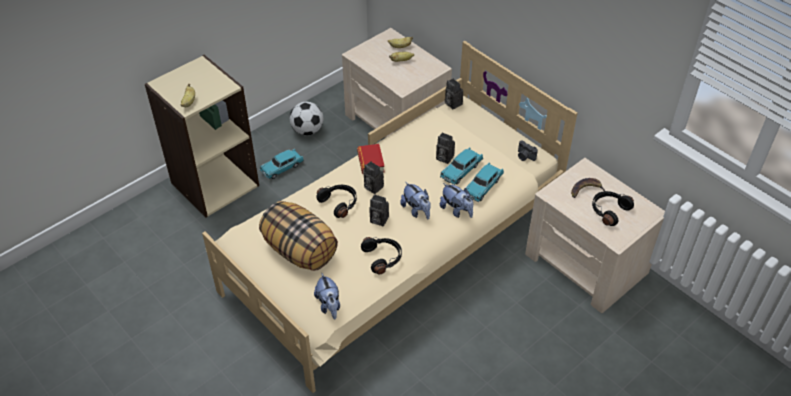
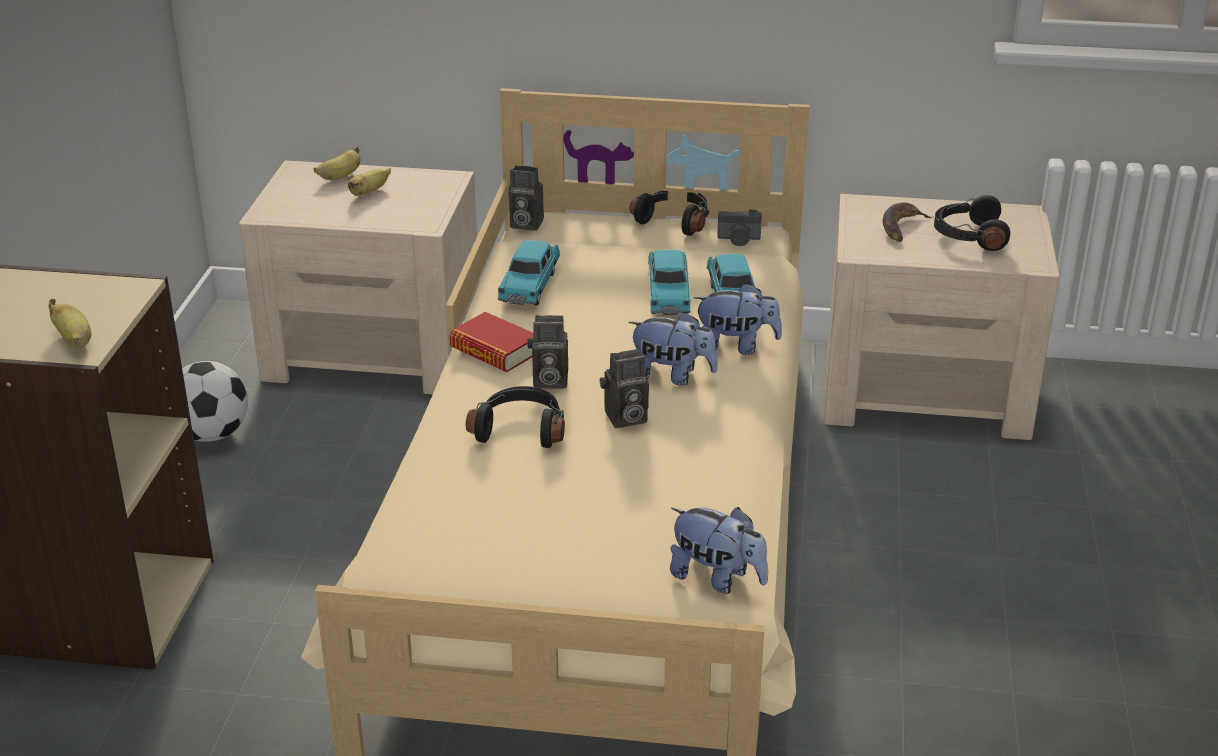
camera: 40 degrees left, 15 degrees down
pillow [259,201,338,271] -> none
turquoise toy car [260,149,304,179] -> turquoise toy car moved to [498,240,560,306]
black headphones [361,237,402,275] -> black headphones moved to [630,191,710,236]
camera [436,133,455,164] -> none

